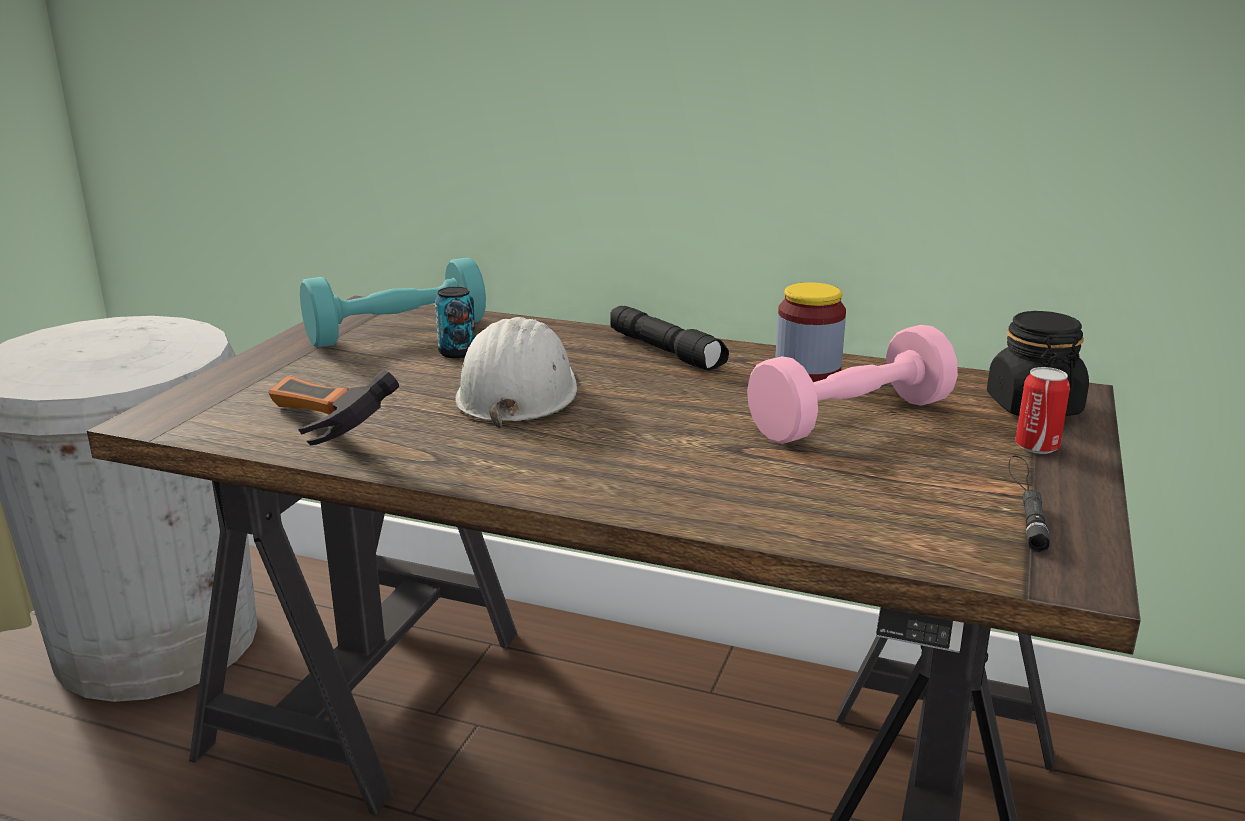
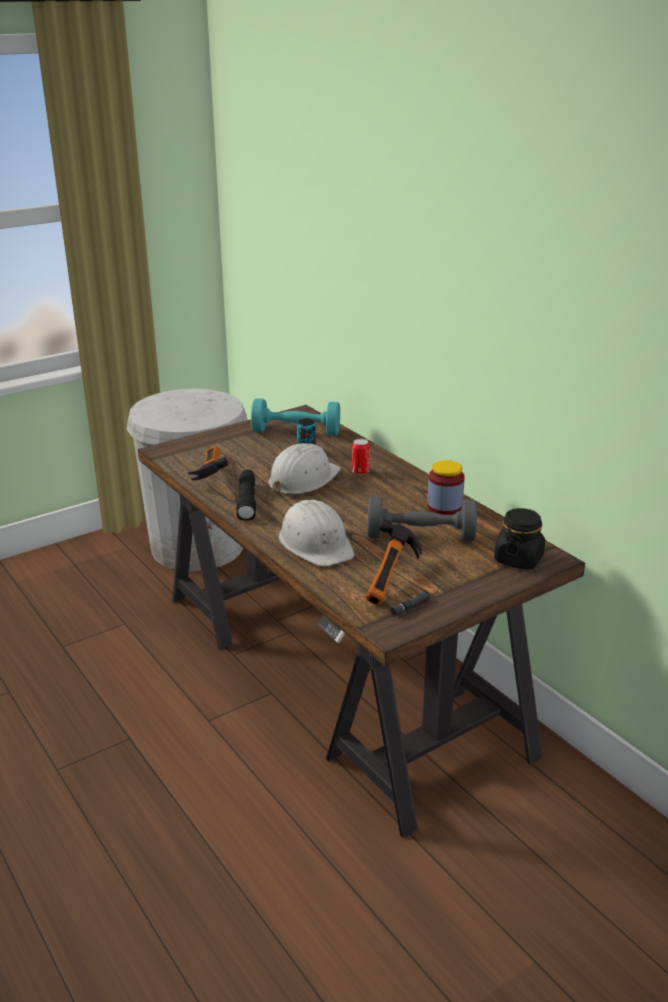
camera: 35 degrees right, 5 degrees up
black flashlight [610,306,729,371] -> black flashlight moved to [237,470,256,520]
pink dumbbell [747,325,958,444] -> grey dumbbell [368,497,477,541]
can [1015,367,1070,454] -> can moved to [352,439,370,475]
none -> white hard hat [278,500,355,566]
none -> hammer [365,519,422,605]

